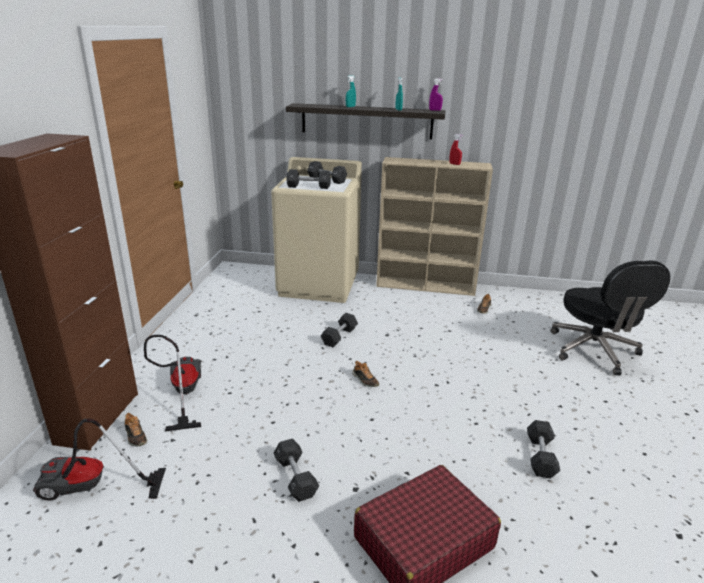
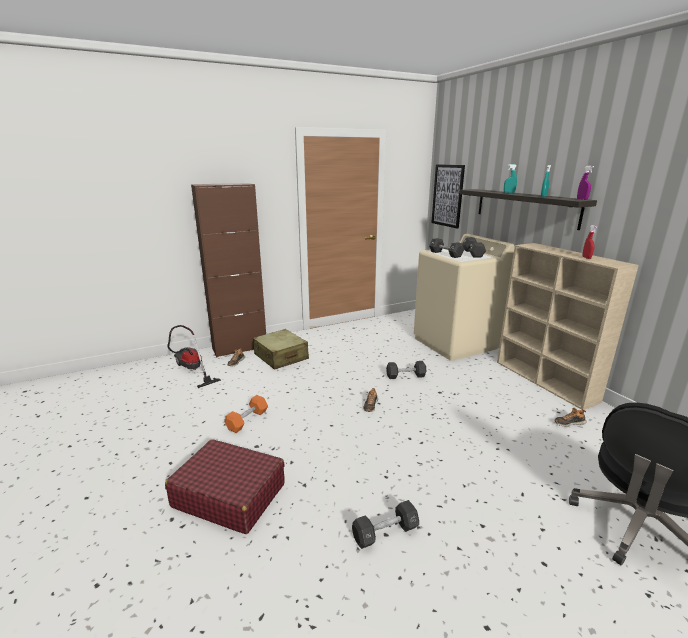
camera: 55 degrees right, 5 degrees down
vacuum cleaner [144,335,202,432] -> beige suitcase [253,329,309,370]
black dumbbell [274,438,319,502] -> orange dumbbell [224,395,268,433]
none -> picture [431,164,465,229]

